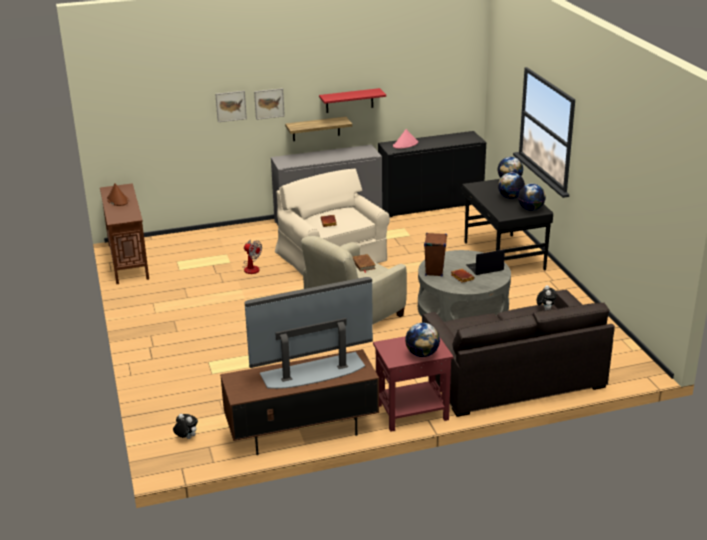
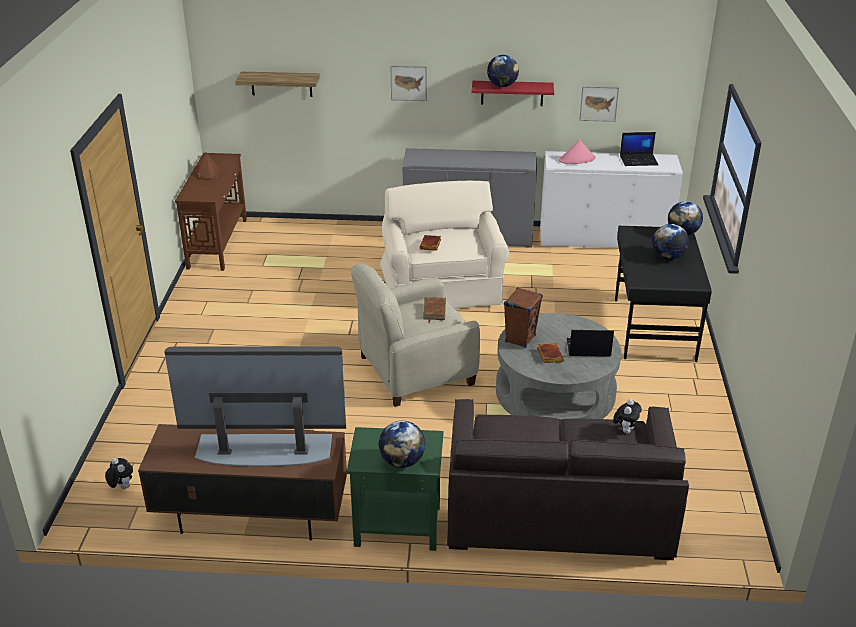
camera: 20 degrees right, 5 degrees up
picture [215,91,247,122] -> picture moved to [579,86,619,122]
fan [243,240,262,274] -> none
shelf [285,117,352,141] -> shelf moved to [235,72,320,97]
red side table [373,336,454,432] -> green side table [347,427,444,551]
black cabinet [378,131,486,217] -> white cabinet [540,151,683,248]
globe [518,184,546,211] -> globe moved to [487,55,519,87]
none -> laptop [620,132,659,166]

